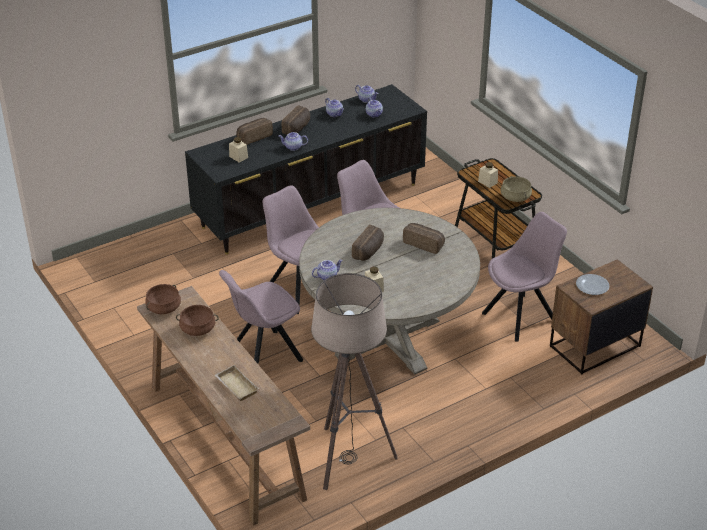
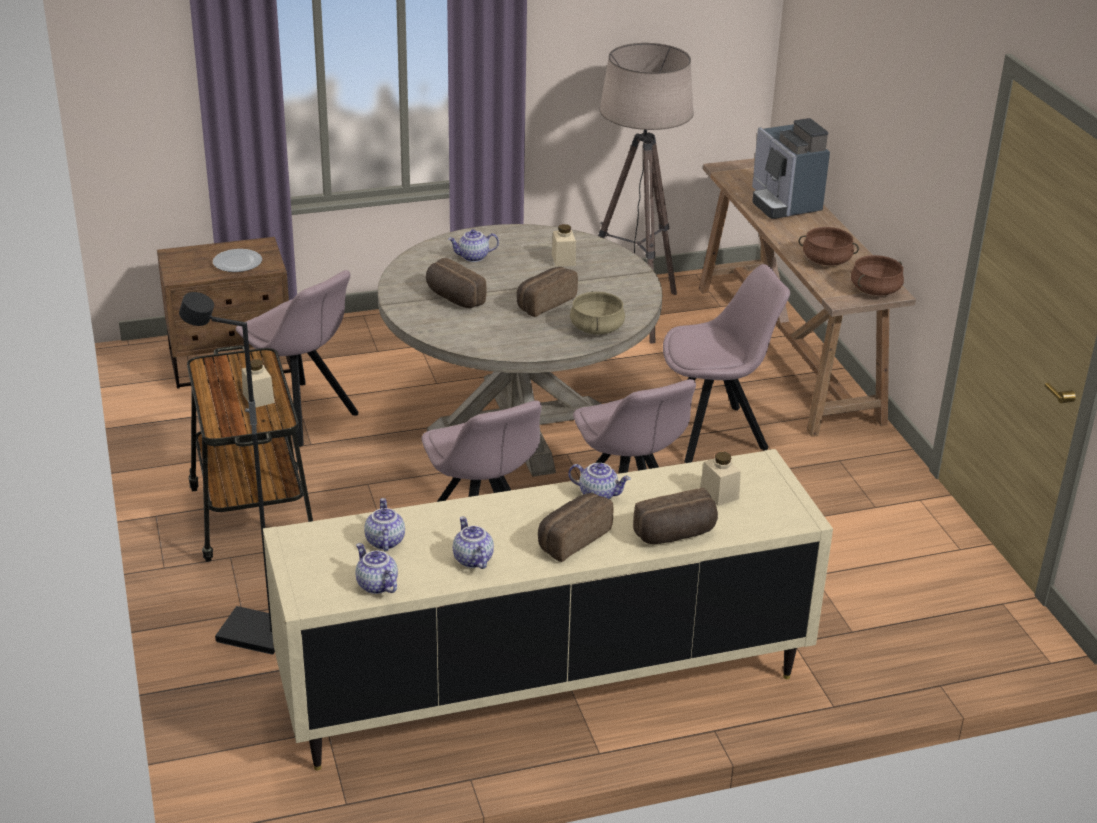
camera: 165 degrees left, 5 degrees down
black cabinet [185,84,427,255] -> beige cabinet [263,449,833,771]
beige tray [215,365,259,401] -> coffee machine [752,118,830,219]
teapot [312,260,343,280] -> teapot moved to [448,229,499,262]
pink chair [482,212,567,342] -> pink chair turned 120 degrees counterclockwise [236,270,358,447]
beige cooking pot [501,176,532,202] -> beige cooking pot moved to [570,291,625,335]
none -> black floor lamp [179,292,275,655]

